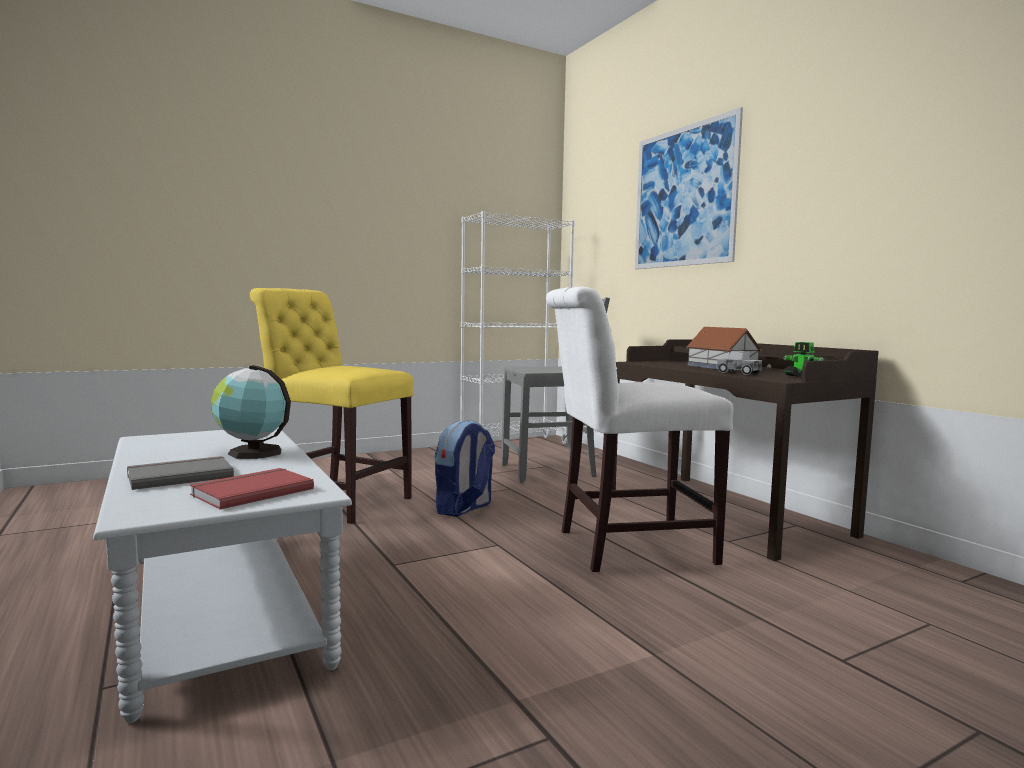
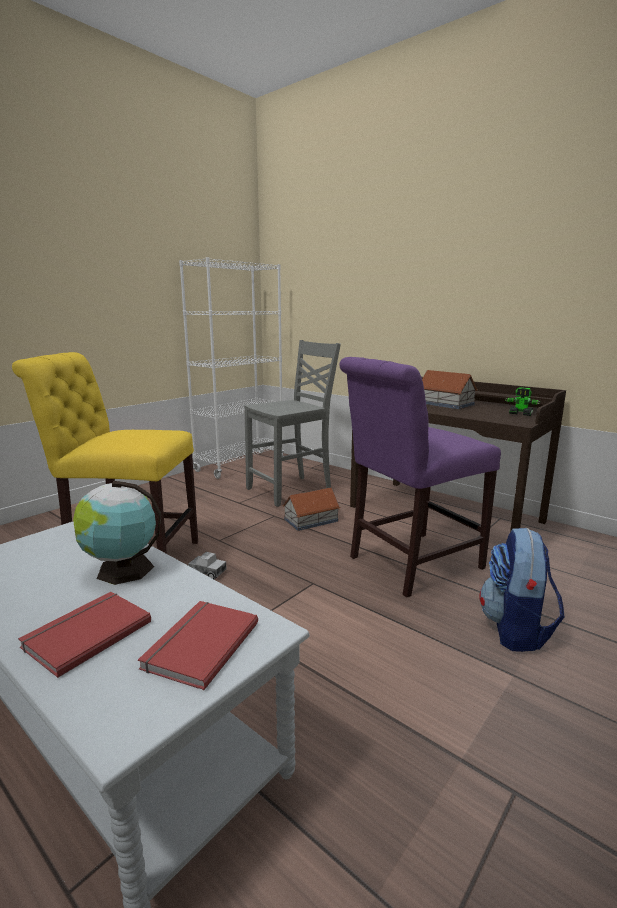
camera: 20 degrees left, 10 degrees up
grey book [127,456,234,490] -> red book [18,592,151,678]
backpack [434,420,495,517] -> backpack moved to [479,528,565,652]
white chair [546,287,734,572] -> purple chair [339,357,501,598]
picture [635,107,743,269] -> none
toy truck [716,351,762,375] -> toy truck moved to [188,552,227,579]
none -> toy house [283,487,341,531]

